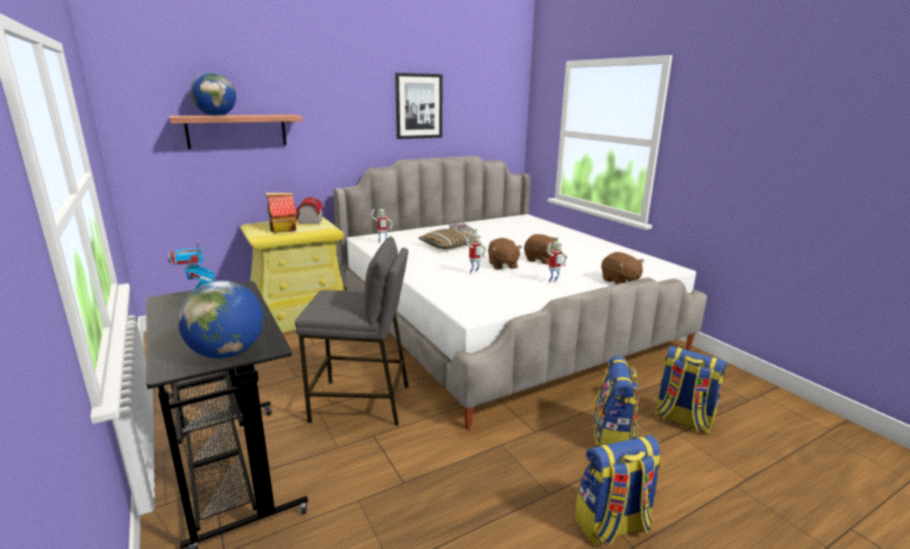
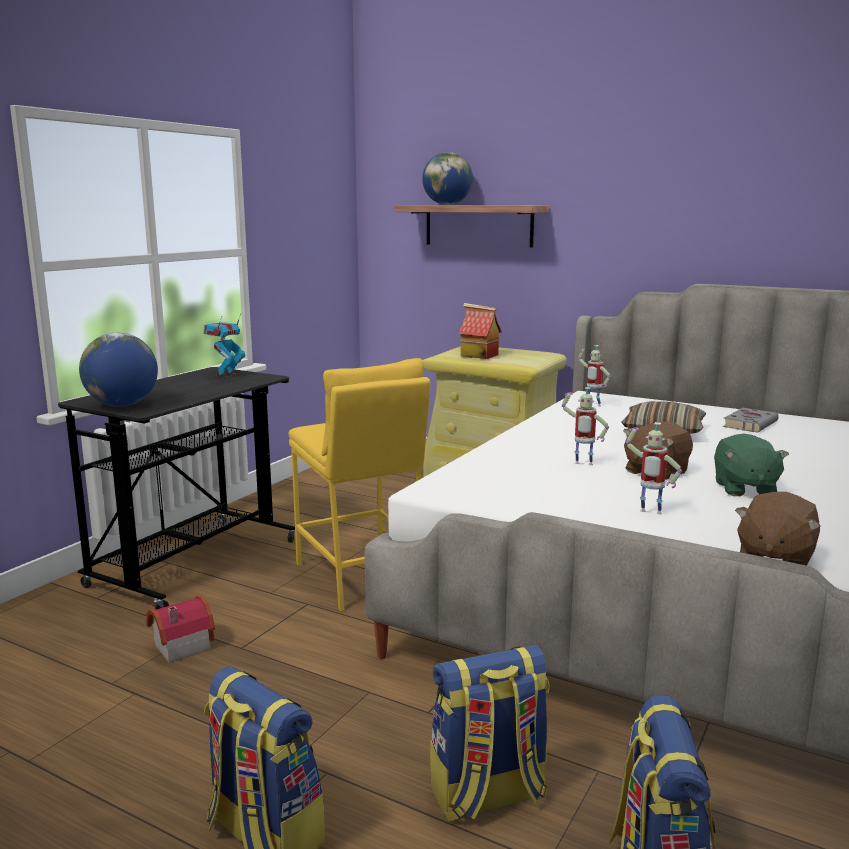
camera: 60 degrees right, 5 degrees down
toy house [295,197,323,224] -> toy house moved to [146,595,215,663]
grey stool [295,236,408,426] -> yellow stool [289,358,430,611]
picture [395,73,443,139] -> none
brown plush toy [524,234,561,264] -> green plush toy [714,433,789,496]

